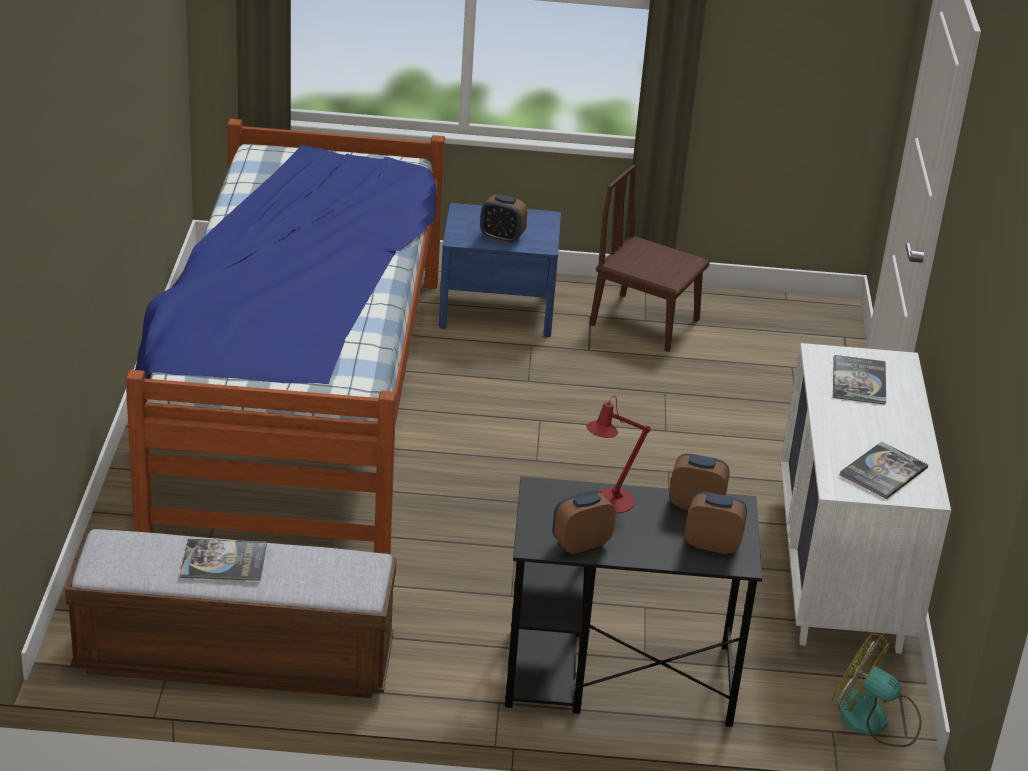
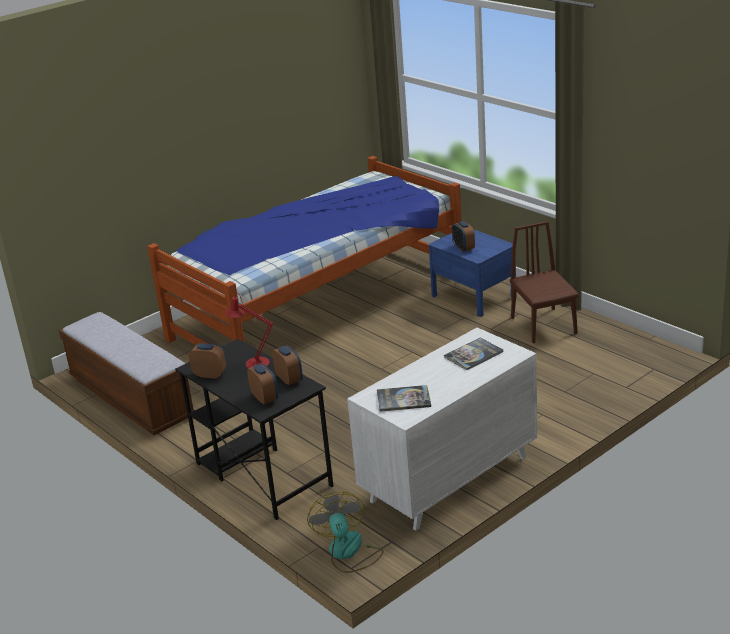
camera: 50 degrees right, 5 degrees down
book [180,539,267,581] -> none

